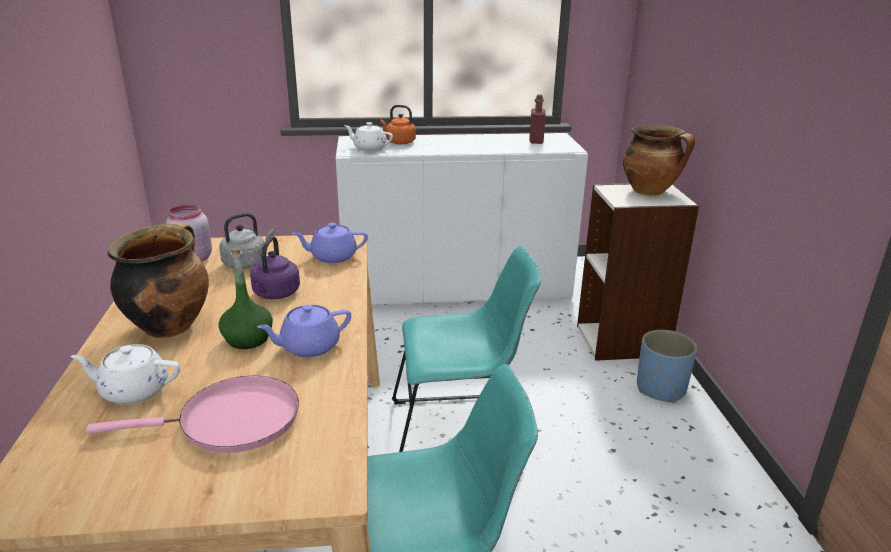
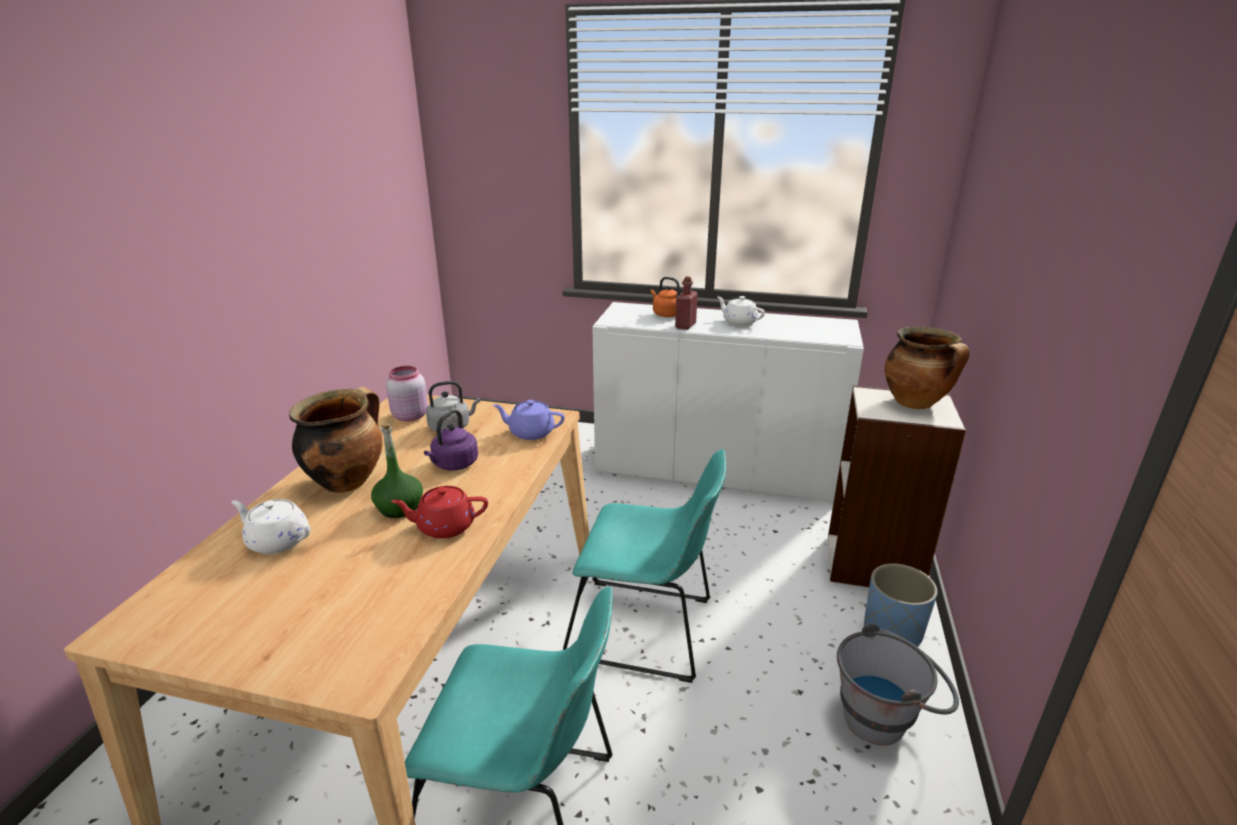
camera: 20 degrees right, 0 degrees up
pink frying pan [86,376,299,453] -> none
purple teapot [257,305,351,357] -> red teapot [391,486,488,539]
white teapot [344,122,393,151] -> white teapot moved to [717,296,765,326]
red bottle [530,94,546,144] -> red bottle moved to [675,276,698,330]
none -> grey bucket [837,623,959,745]

